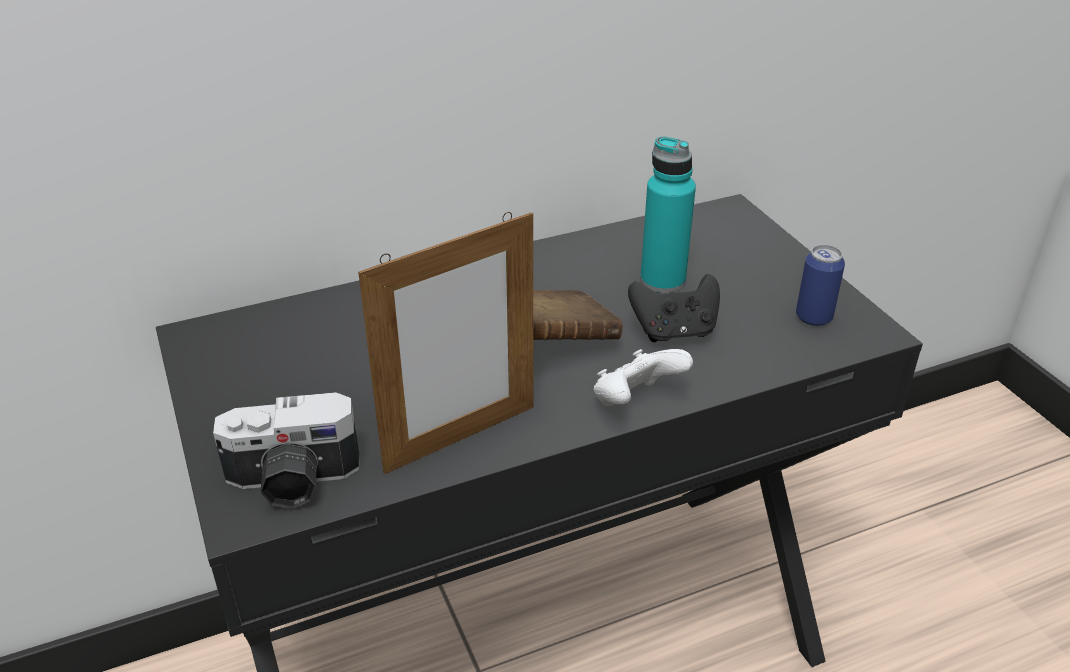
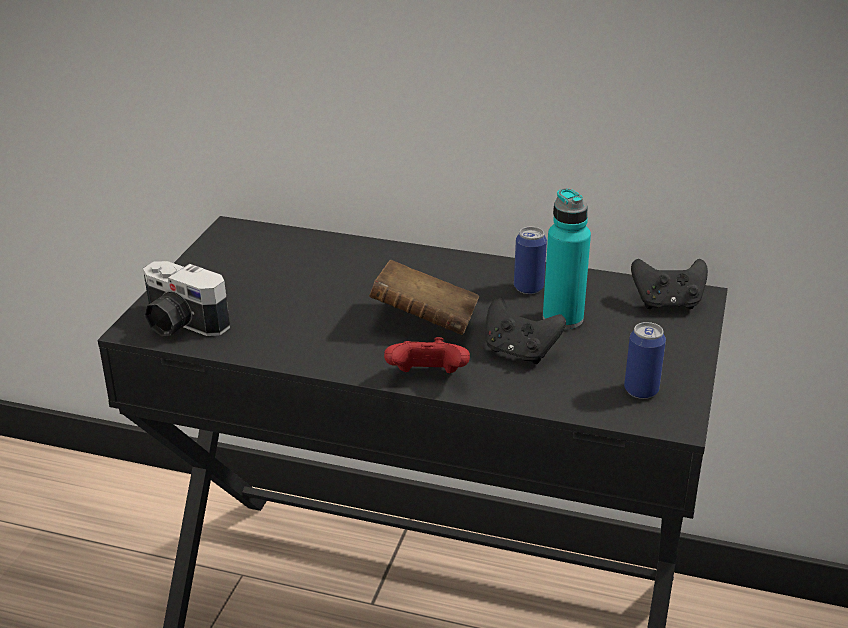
camera: 40 degrees right, 5 degrees down
picture frame [358,212,533,474] -> none
white game controller [594,349,693,406] -> red game controller [384,337,470,373]
none -> can [514,227,547,294]
none -> black game controller [631,259,708,309]

